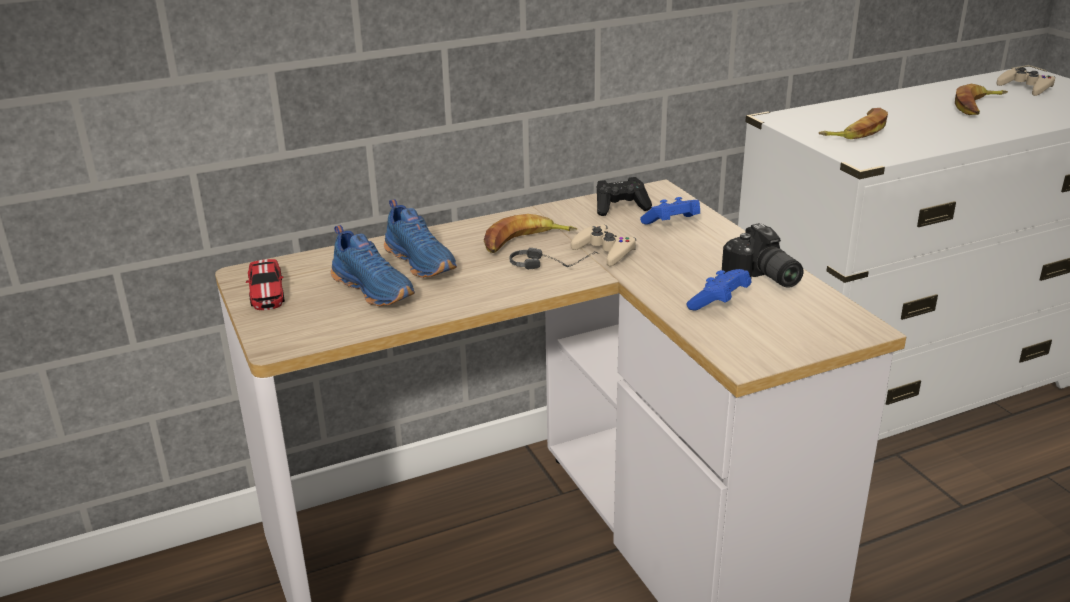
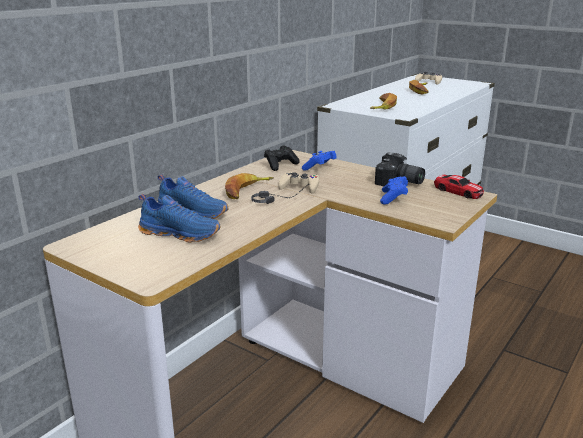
camera: 30 degrees left, 5 degrees down
toy car [246,259,285,310] -> toy car moved to [434,175,484,199]

